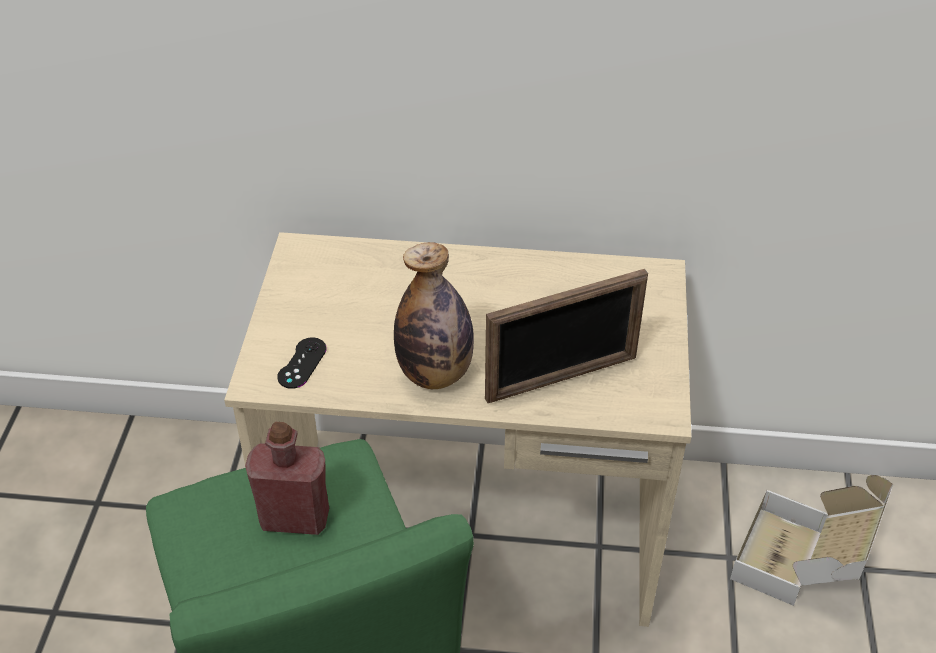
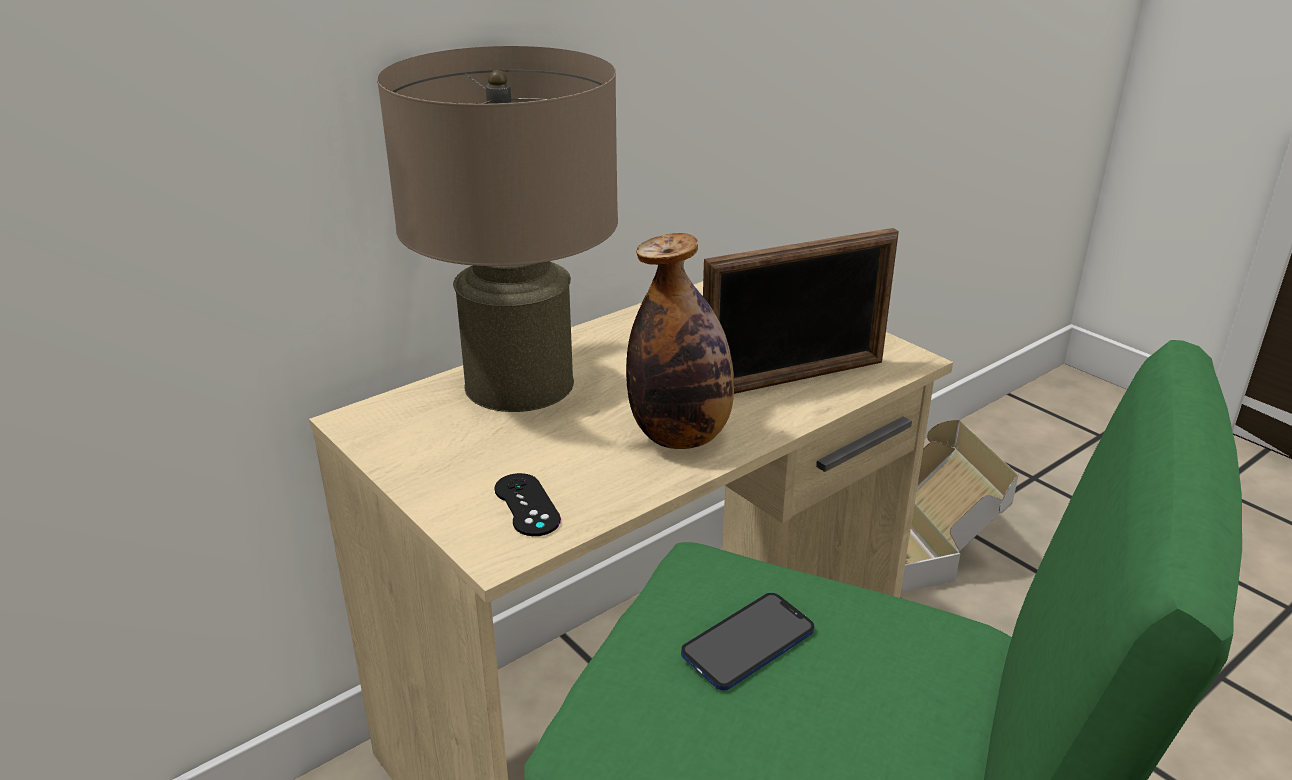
camera: 45 degrees left, 15 degrees down
red bottle [245,422,329,535] -> phone [681,593,814,691]
picture frame [485,269,648,403] -> picture frame turned 45 degrees clockwise [703,228,899,394]
none -> beige table lamp [377,46,618,412]

